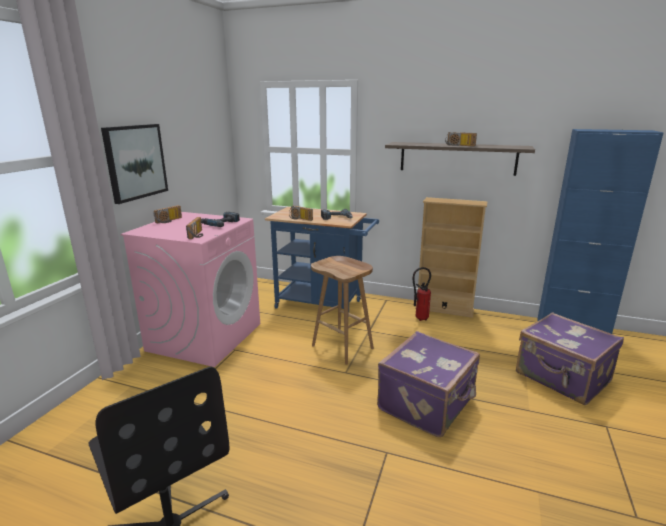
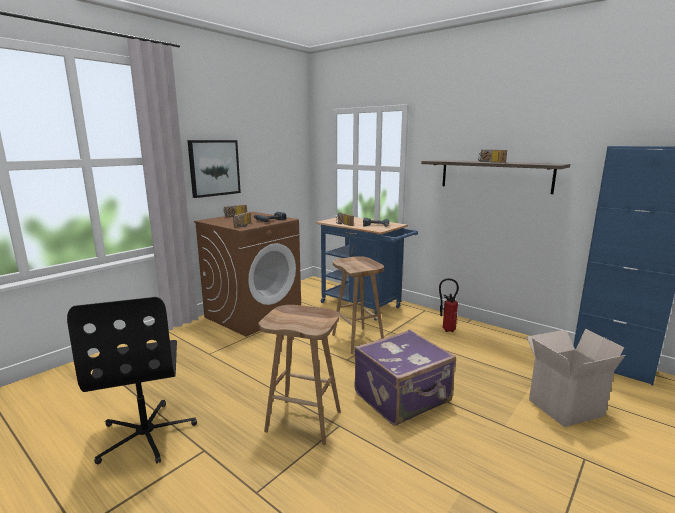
camera: 20 degrees right, 5 degrees down
pink washing machine [121,212,260,367] -> brown washing machine [194,212,301,337]
beige bookcase [415,197,487,318] -> none
purple suitcase [516,312,624,405] -> cardboard box [527,329,625,427]
none -> brown stool [259,305,341,445]

